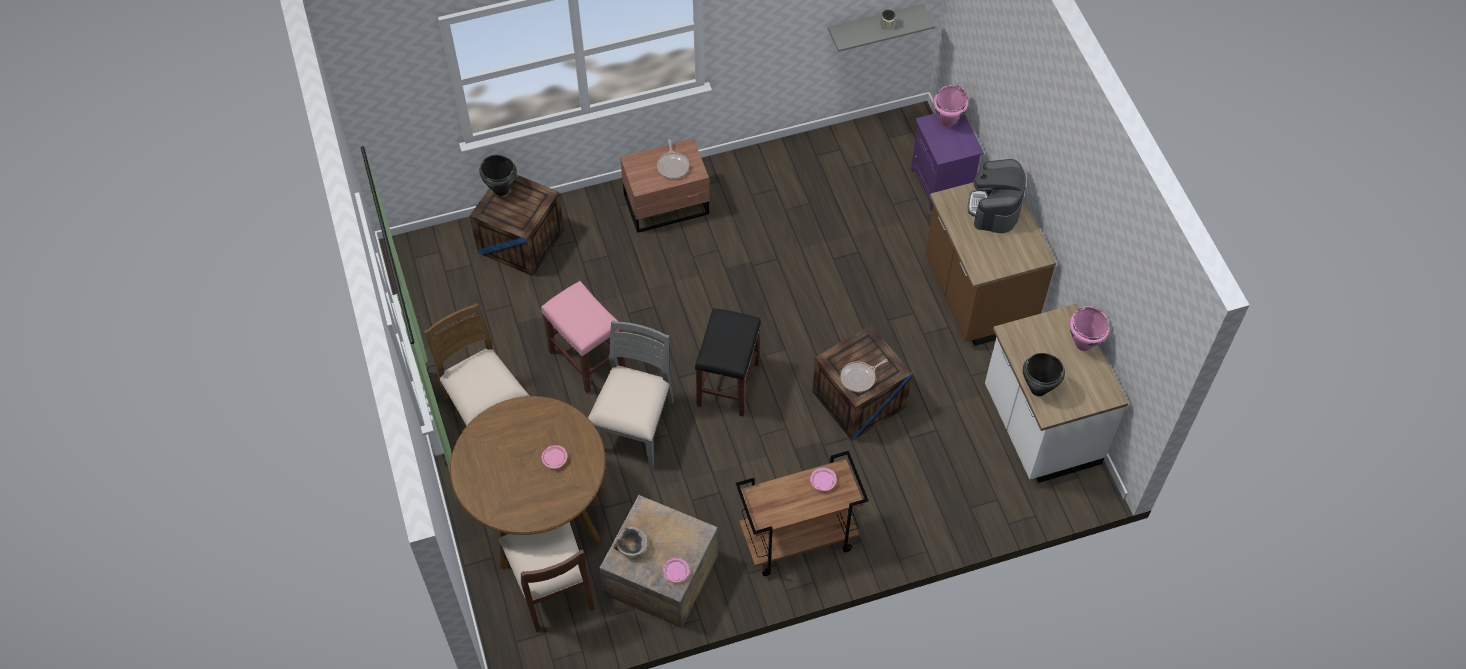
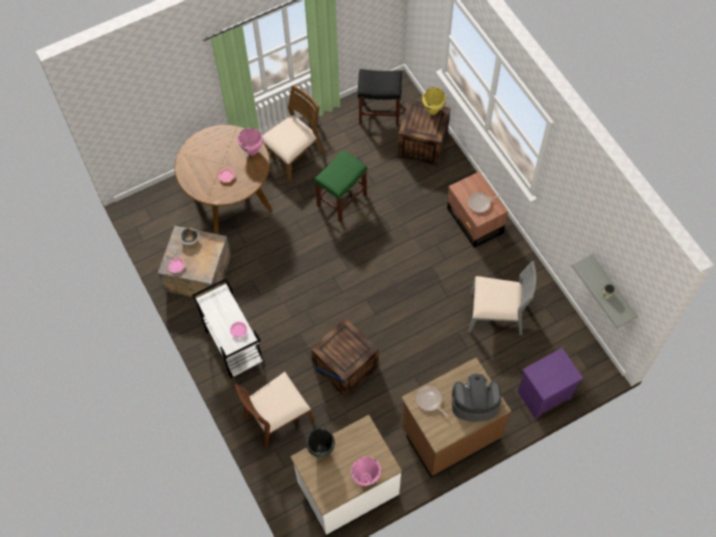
camera: 80 degrees right, 5 degrees up
black cooking pot [479,155,517,196] -> yellow cooking pot [422,87,446,115]
brown chair [498,522,595,632] -> brown chair moved to [234,372,314,449]
pink stool [541,281,625,393] -> green stool [314,150,367,223]
grey chair [588,320,674,469] -> grey chair moved to [468,261,536,335]
black stool [695,308,761,417] -> black stool moved to [358,69,402,126]
brown cart [736,451,869,576] -> white cart [192,279,264,378]
frying pan [840,359,888,392] -> frying pan moved to [416,386,448,416]
pink cooking pot [933,85,969,127] -> pink cooking pot moved to [238,128,263,156]

